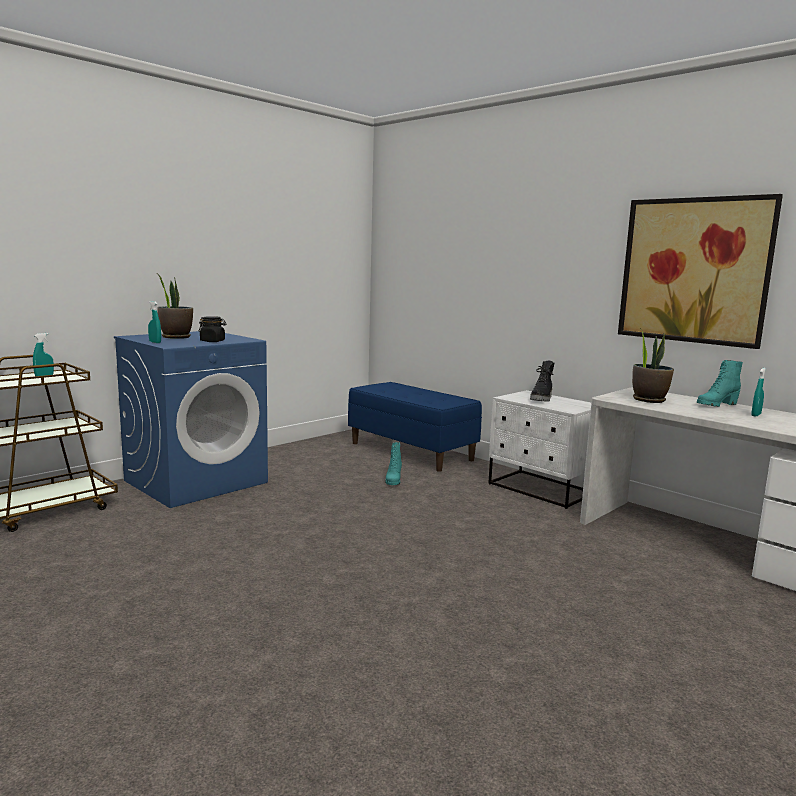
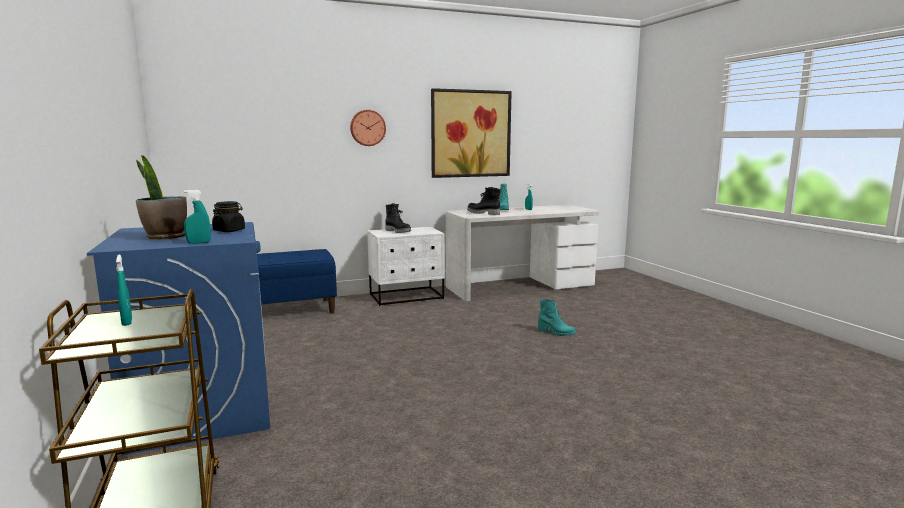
camera: 65 degrees left, 0 degrees up
turquoise boot [385,442,402,485] -> turquoise boot moved to [538,299,576,336]
potted plant [632,328,674,403] -> black boot [467,187,501,215]
none -> wall clock [350,110,386,146]

